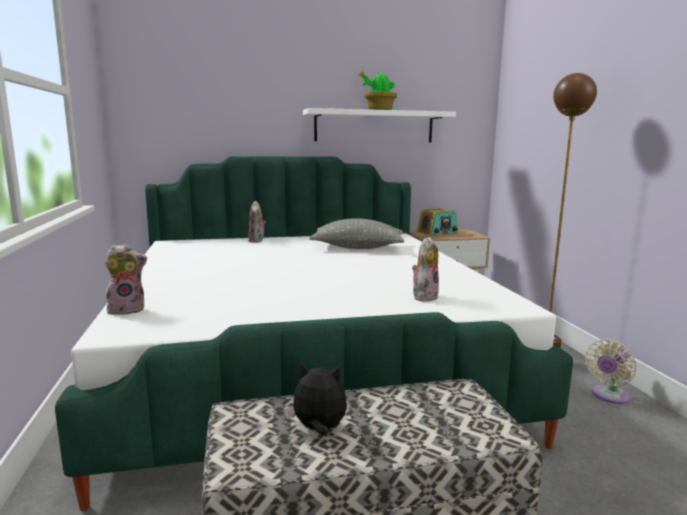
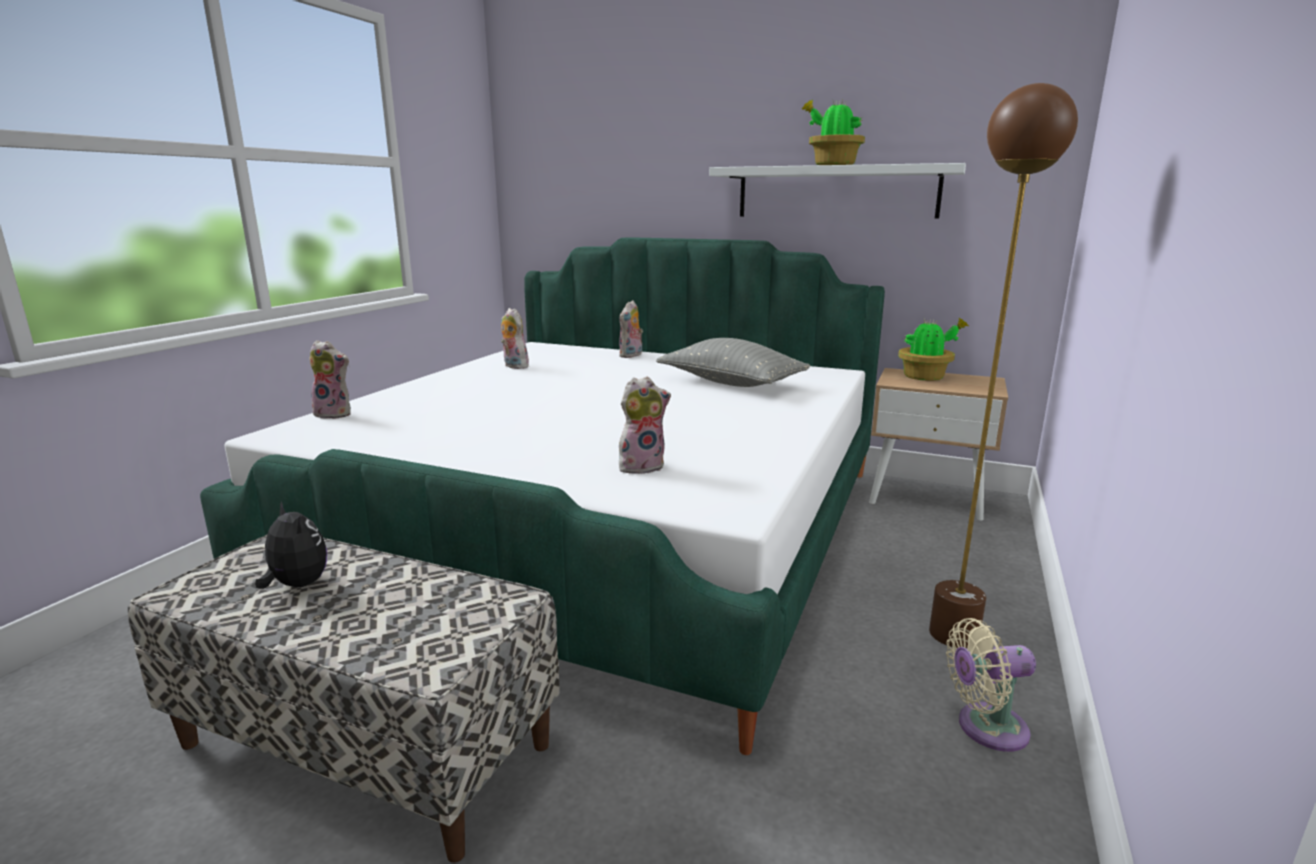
camera: 35 degrees right, 5 degrees up
radio [416,208,458,236] -> potted plant [898,318,969,381]
none -> plush toy [501,308,529,369]

